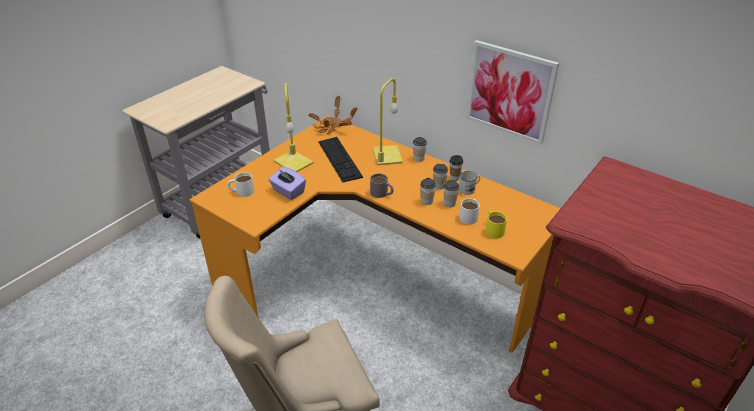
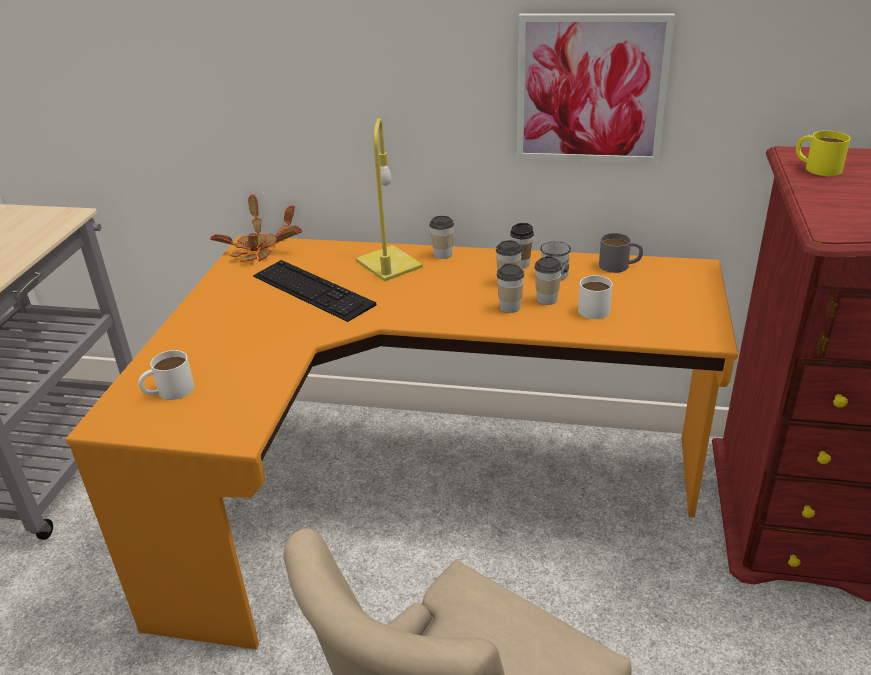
camera: 25 degrees left, 5 degrees down
purple tissue box [269,167,306,200] -> none
yellow table lamp [274,83,314,172] -> none
grey mug [370,174,394,198] -> grey mug moved to [599,233,643,273]
yellow mug [485,211,507,238] -> yellow mug moved to [796,131,851,176]

